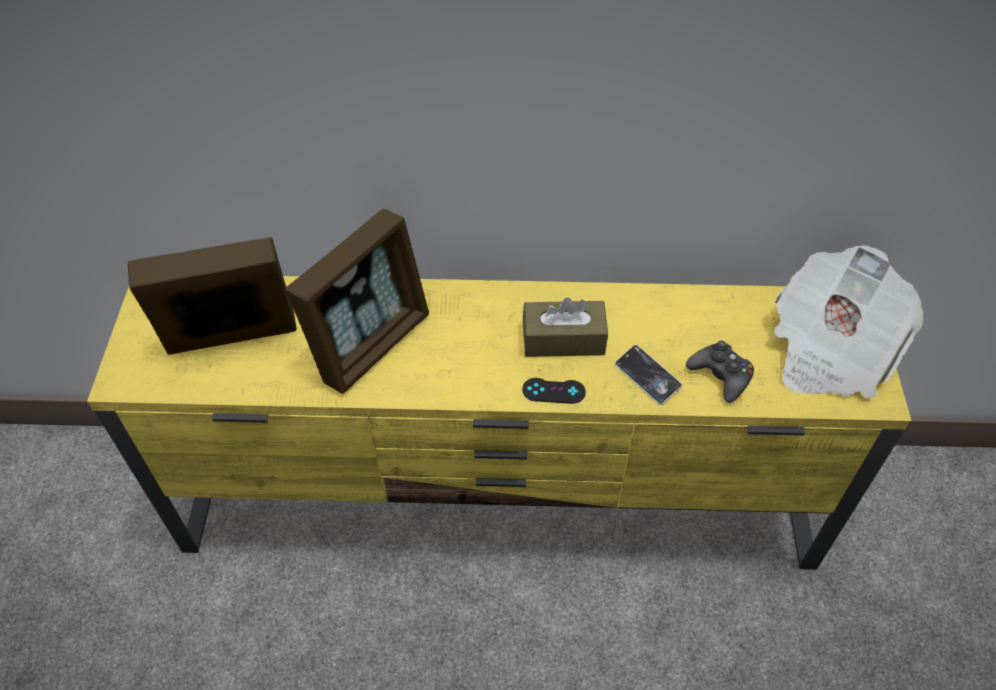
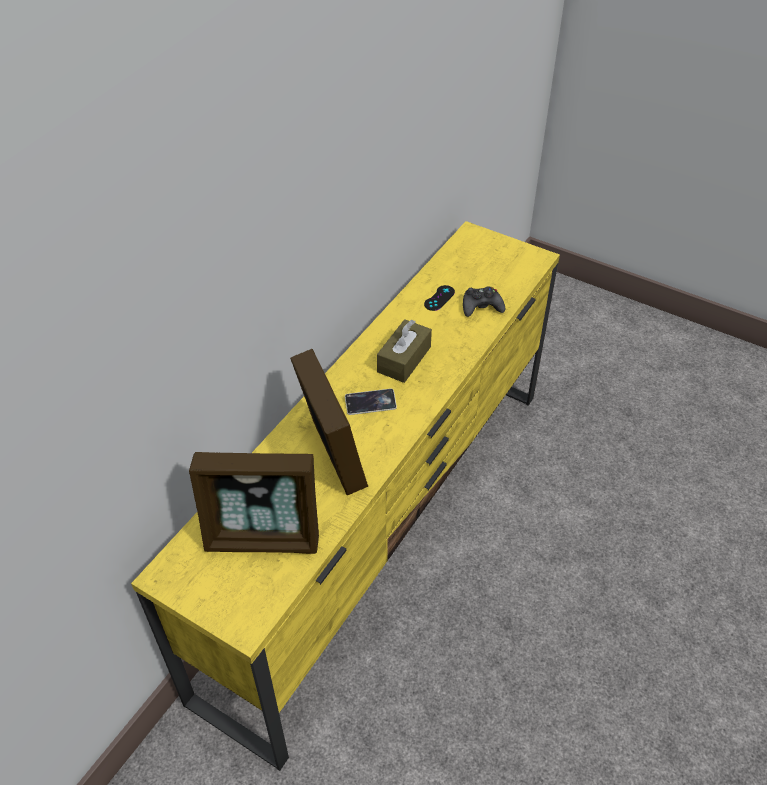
camera: 60 degrees left, 5 degrees down
picture frame [128,237,297,355] -> picture frame turned 105 degrees counterclockwise [189,452,319,554]
black game controller [522,378,586,404] -> black game controller moved to [424,285,455,311]
phone [615,345,682,405] -> phone moved to [345,389,397,415]
newspaper [774,245,923,398] -> none

